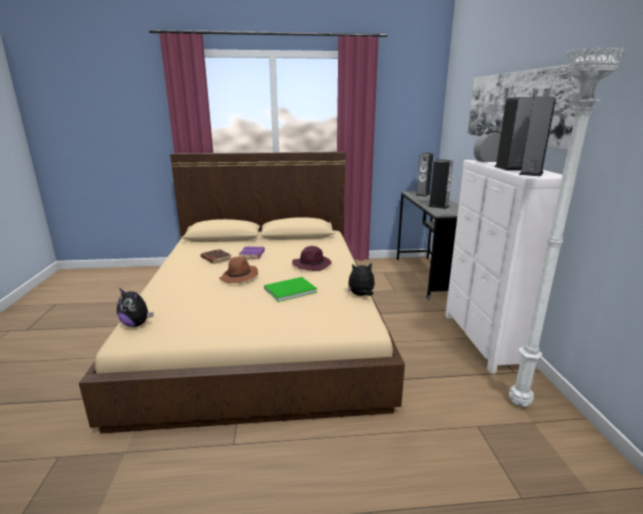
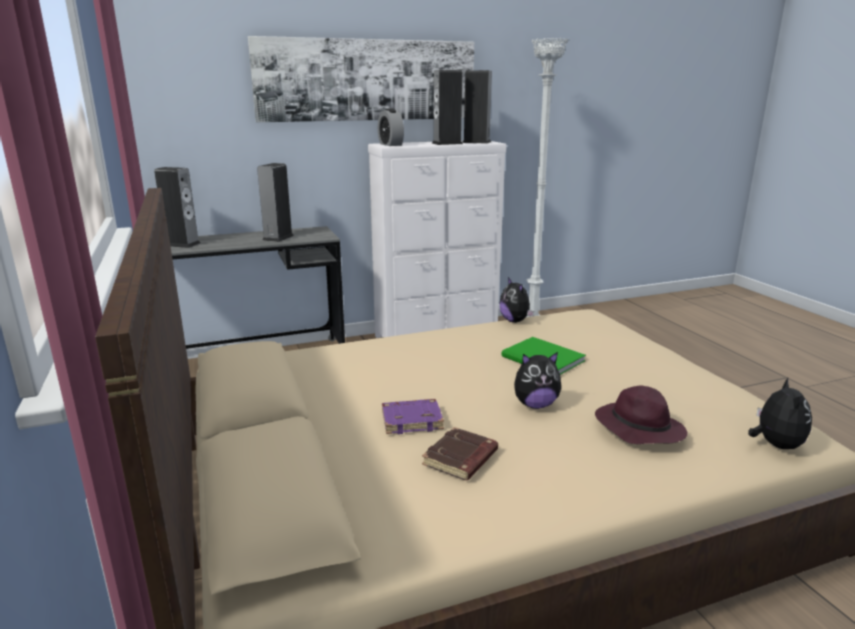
camera: 105 degrees left, 0 degrees up
brown hat [219,257,258,283] -> plush toy [514,352,561,409]
purple hat [292,246,331,271] -> purple hat moved to [595,386,688,444]

